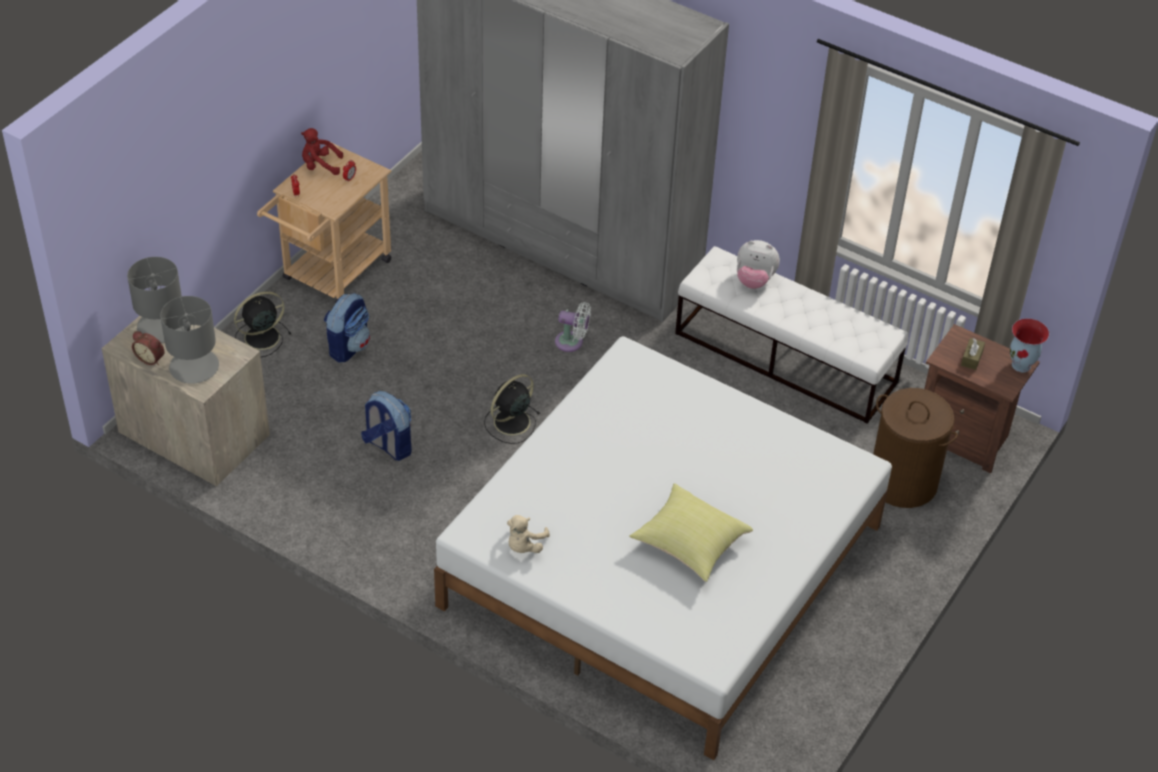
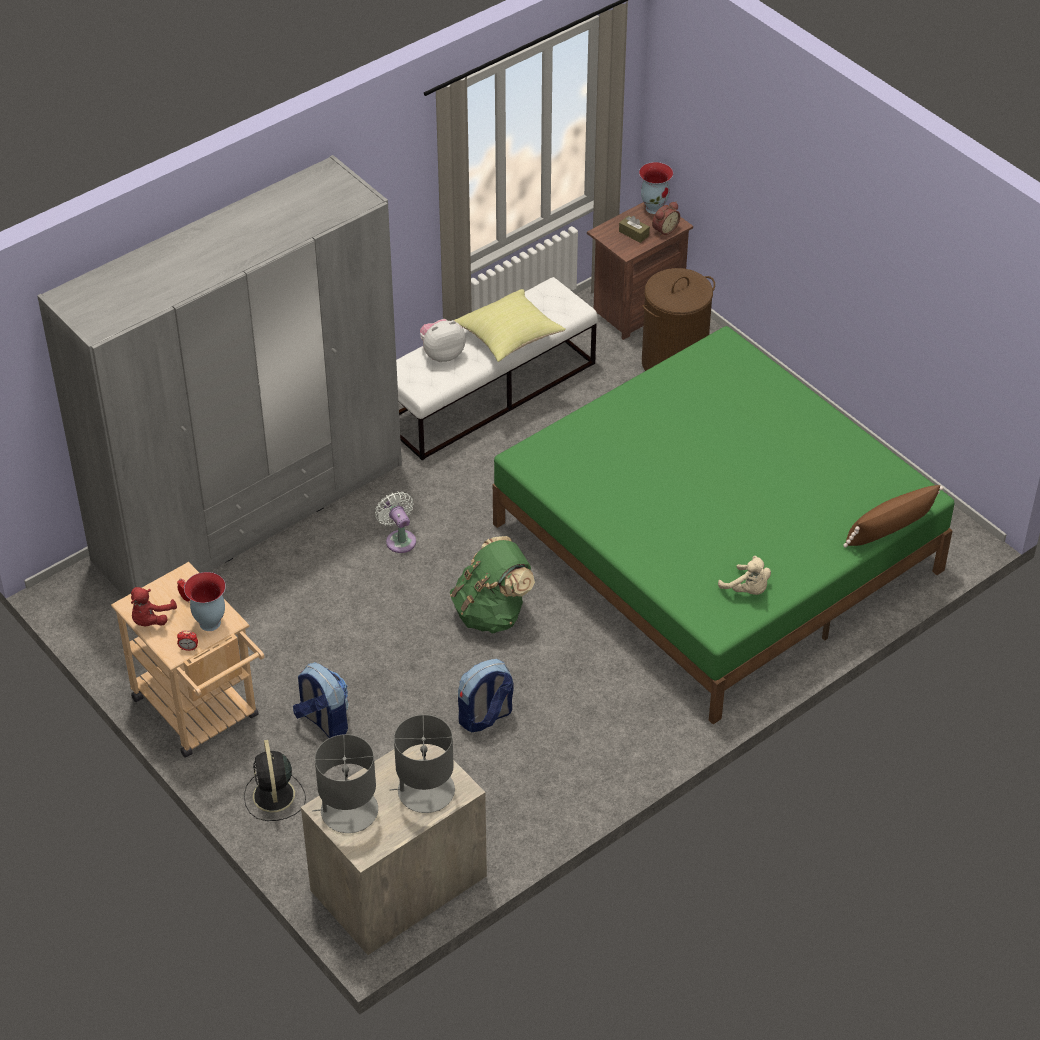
camera: 70 degrees left, 0 degrees up
alarm clock [132,331,165,365] -> alarm clock moved to [652,202,680,236]
white bed [434,336,892,760] -> green bed [493,326,954,724]
black fan [484,374,540,444] -> green backpack [450,536,535,633]
white fan [555,302,591,352] -> white fan turned 60 degrees counterclockwise [375,491,416,553]
yellow pillow [629,483,753,582] -> yellow pillow moved to [454,289,566,362]
plush toy [737,240,780,289] -> plush toy turned 150 degrees counterclockwise [420,319,466,362]
none -> vase [184,572,226,631]
none -> brown pillow [843,485,943,548]

